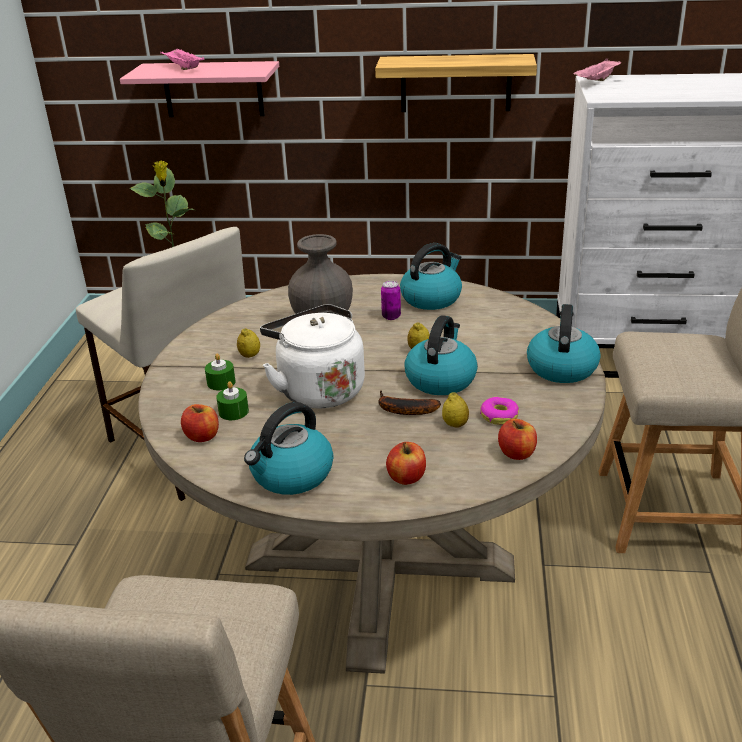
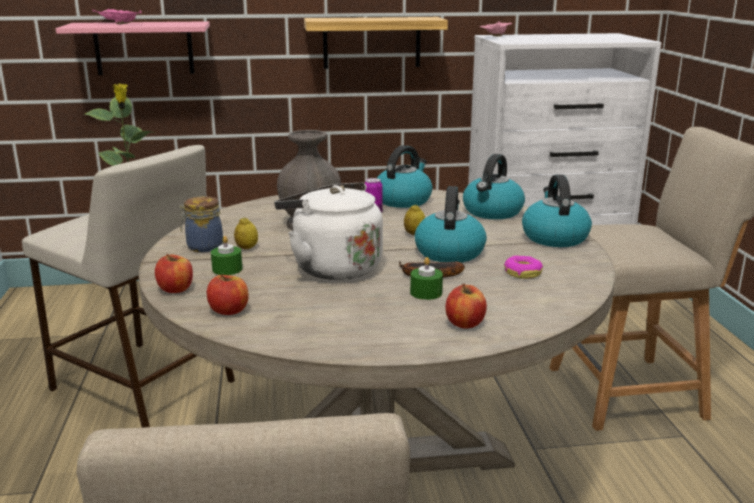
camera: 15 degrees left, 10 degrees down
green candle [216,381,249,420] -> green candle moved to [410,257,443,300]
kettle [244,402,334,495] -> kettle moved to [463,154,525,219]
lemon [442,392,469,428] -> none
apple [498,419,537,460] -> apple moved to [155,254,193,293]
none -> jar [179,196,223,252]

